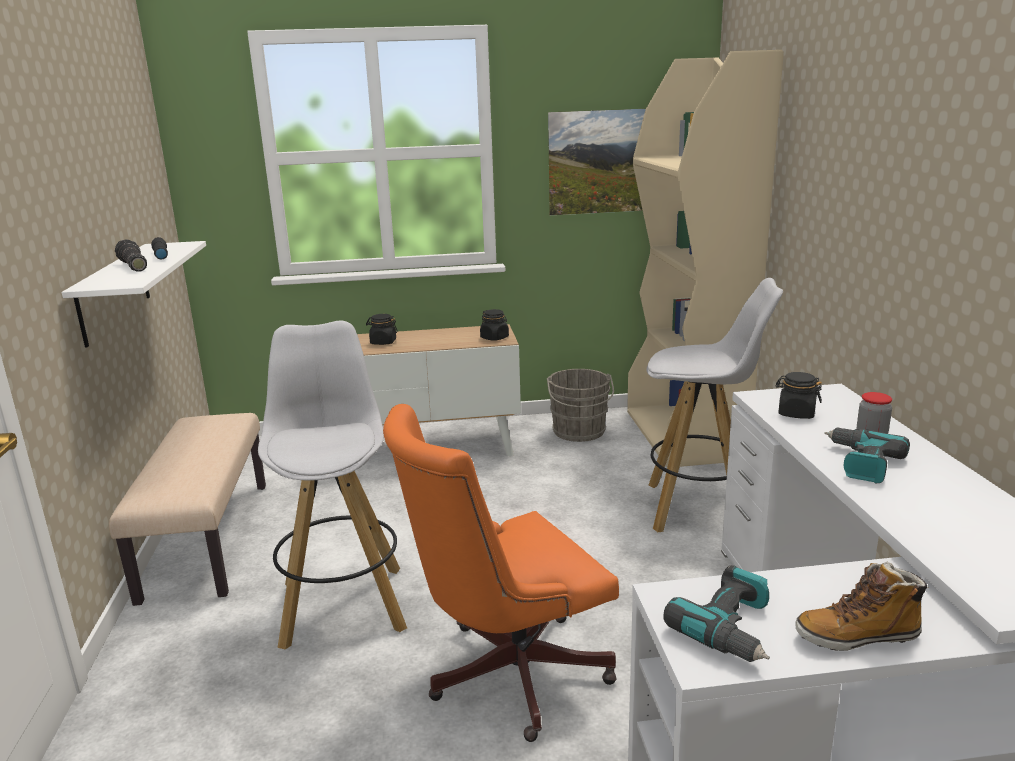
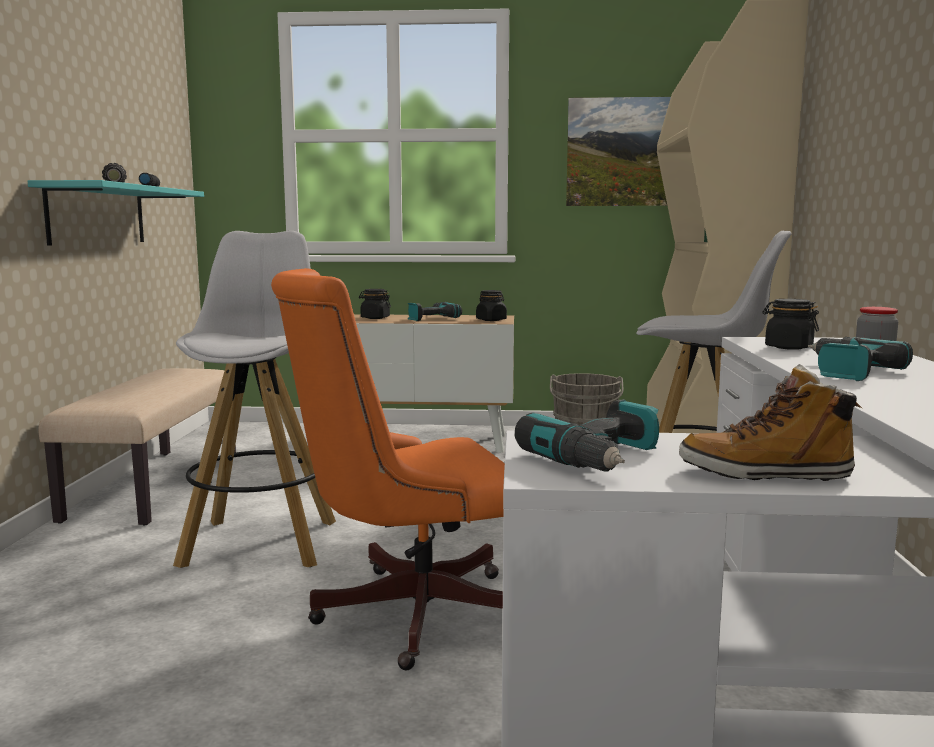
camera: 10 degrees right, 10 degrees down
white shelf [62,241,206,348] -> turquoise shelf [28,180,204,246]
none -> power drill [407,302,462,321]

